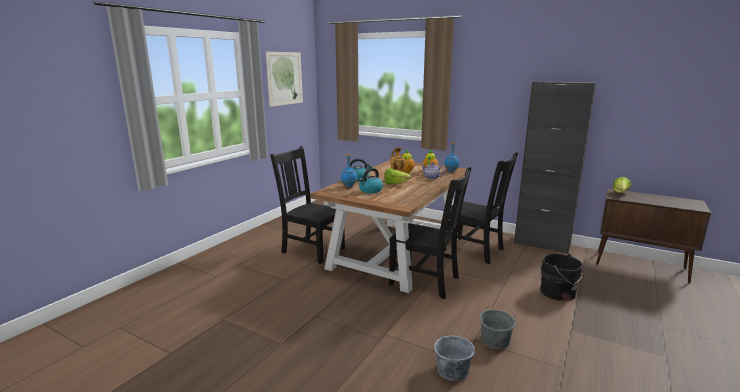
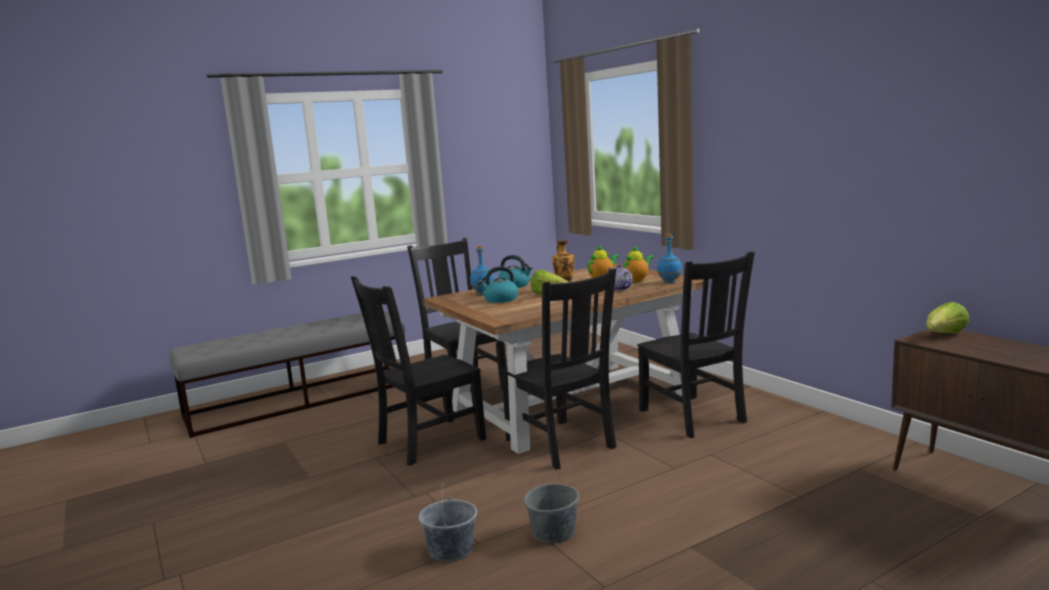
camera: 30 degrees right, 5 degrees down
picture [266,52,303,107] -> none
black cabinet [514,81,596,254] -> none
black bucket [540,253,584,301] -> none
none -> grey bench [170,311,405,438]
none -> black chair [351,276,486,466]

